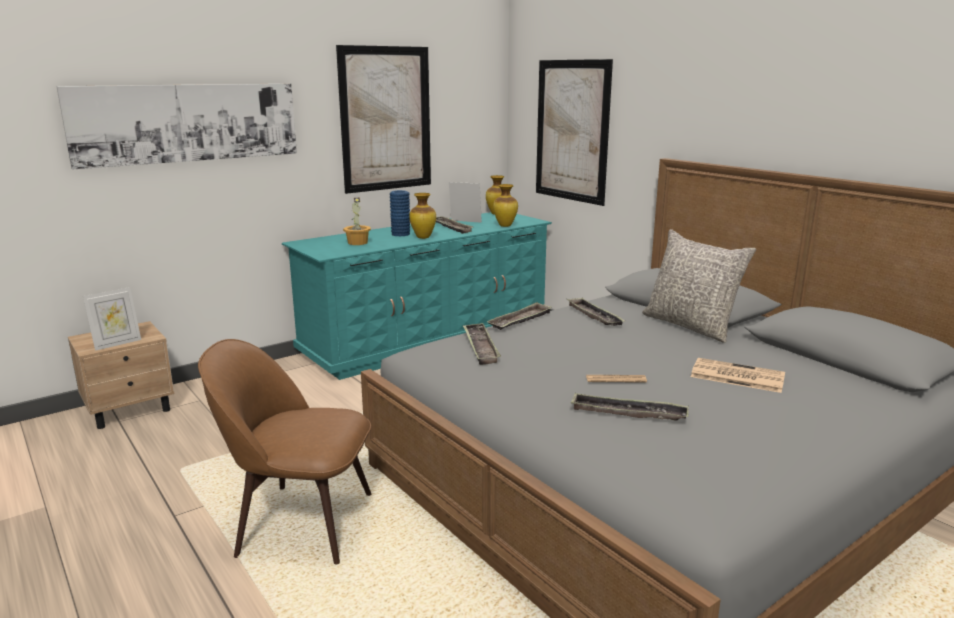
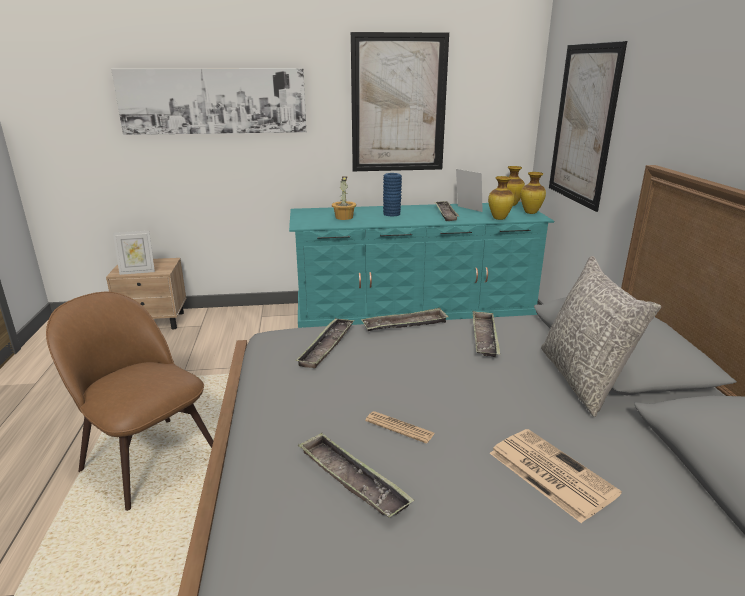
camera: 30 degrees right, 5 degrees up
vase [409,193,436,239] -> vase moved to [520,172,546,214]

